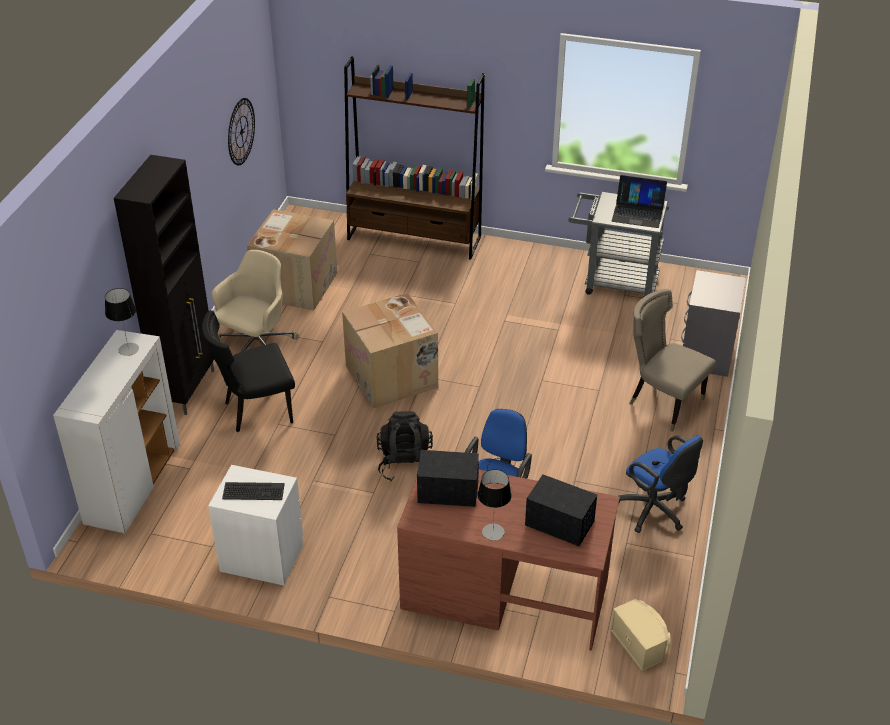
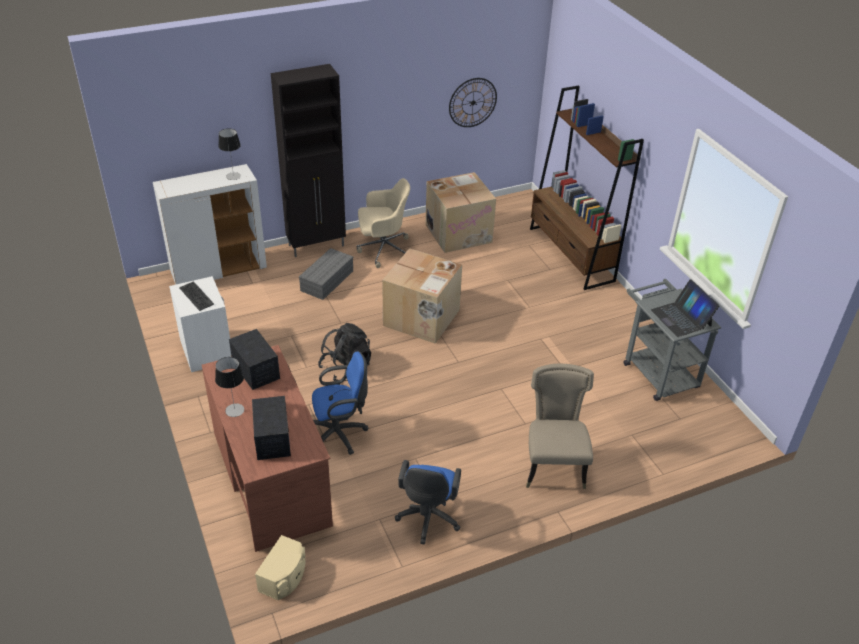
camera: 50 degrees right, 0 degrees up
black chair [202,310,295,432] -> grey storage box [299,248,353,300]
grey nightstand [681,270,746,377] -> none

